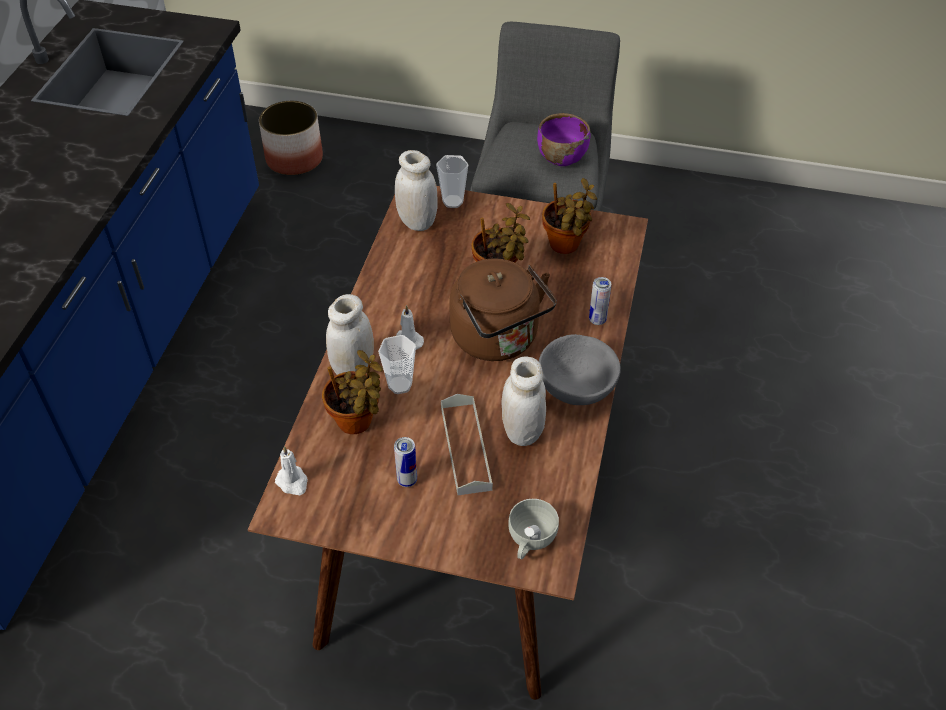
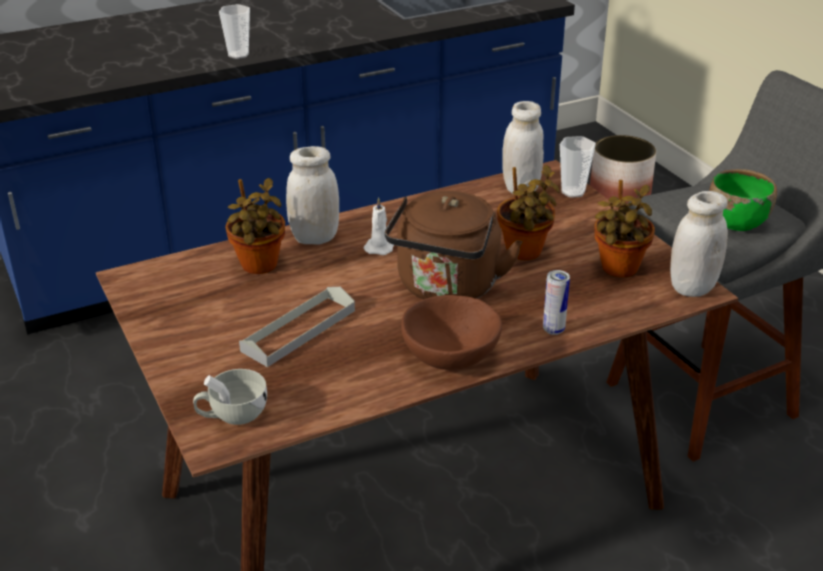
camera: 50 degrees right, 15 degrees down
white candle [275,446,308,495] -> none
cup [378,335,416,394] -> cup moved to [219,4,250,59]
can [394,437,417,487] -> none
white jar [501,357,546,446] -> white jar moved to [670,191,728,297]
purple bowl [537,113,591,166] -> green bowl [709,169,777,231]
grey bowl [539,334,621,405] -> brown bowl [401,295,502,370]

